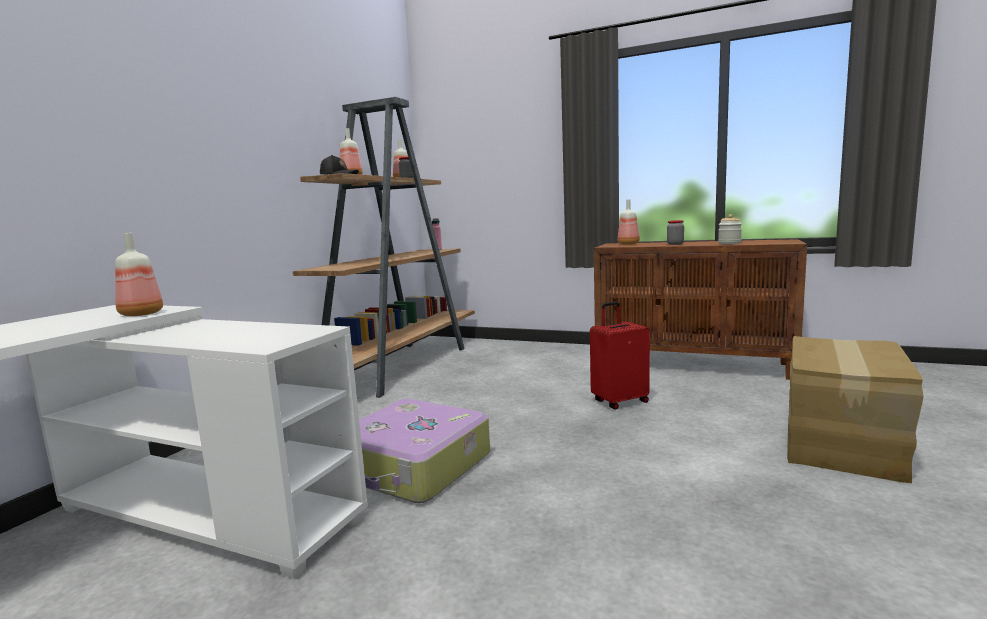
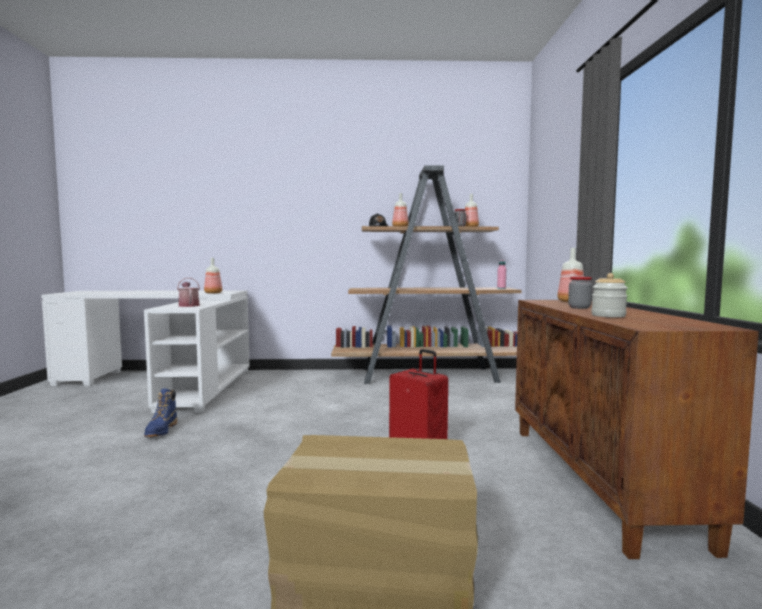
camera: 65 degrees right, 5 degrees down
suitcase [359,399,490,503] -> none
none -> blue boot [144,388,177,437]
none -> watering can [177,278,200,307]

